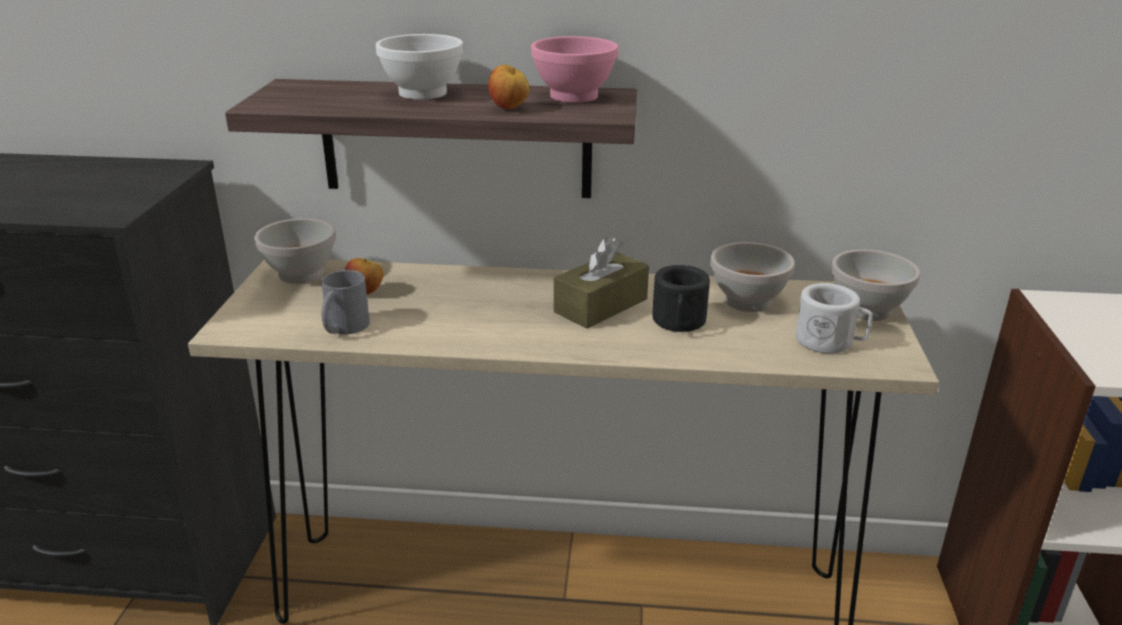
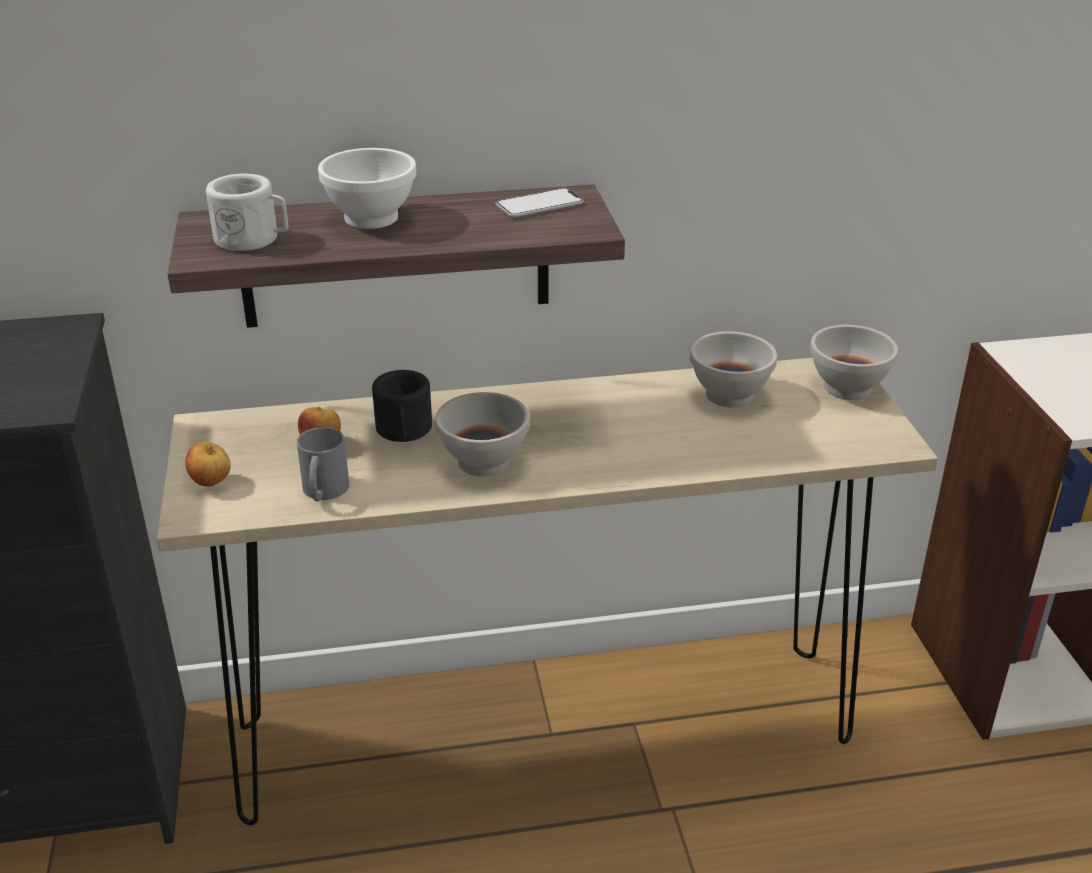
camera: 15 degrees left, 5 degrees up
white bowl [255,218,336,284] -> white bowl moved to [435,392,530,477]
apple [488,65,529,109] -> apple moved to [185,441,231,487]
pink bowl [531,36,618,103] -> phone [496,188,584,217]
brown tissue box [554,237,649,329] -> none
black mug [653,265,710,332] -> black mug moved to [372,370,432,442]
white mug [795,283,873,353] -> white mug moved to [206,174,289,251]

